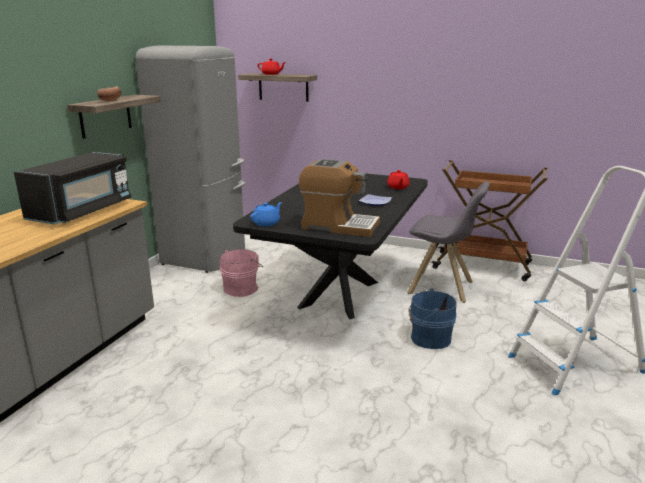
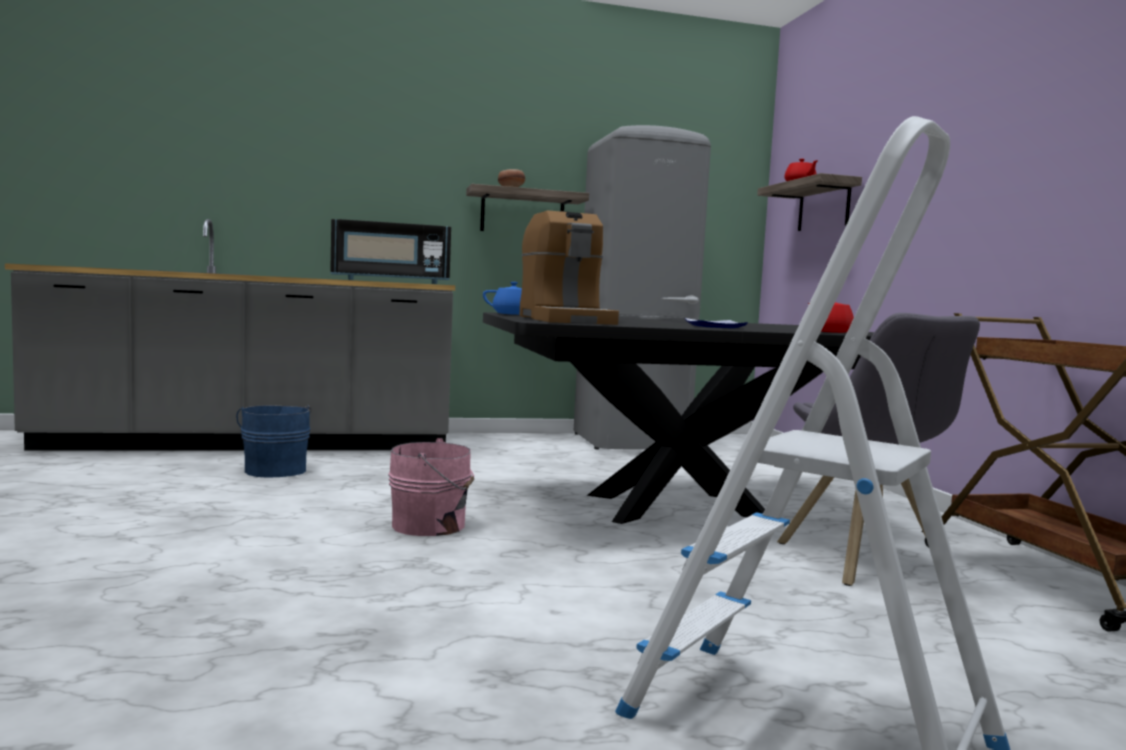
camera: 55 degrees right, 15 degrees down
pink bucket [220,249,263,297] -> pink bucket moved to [388,438,474,536]
blue bucket [409,288,457,349] -> blue bucket moved to [236,405,312,478]

